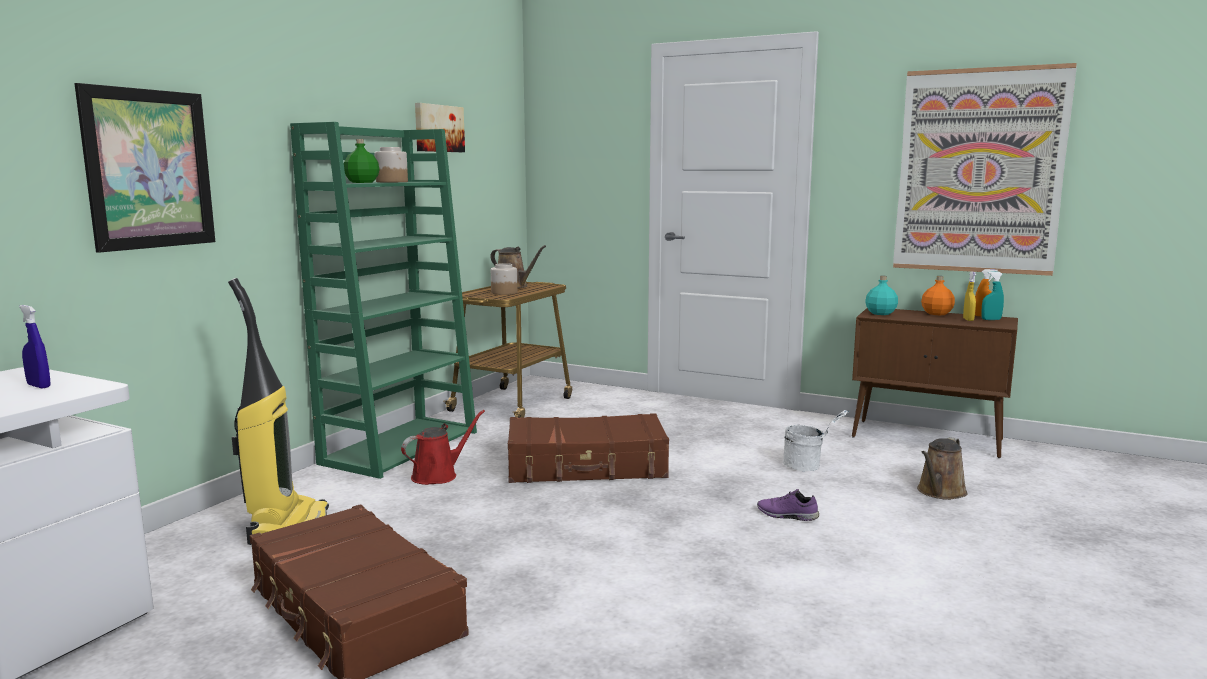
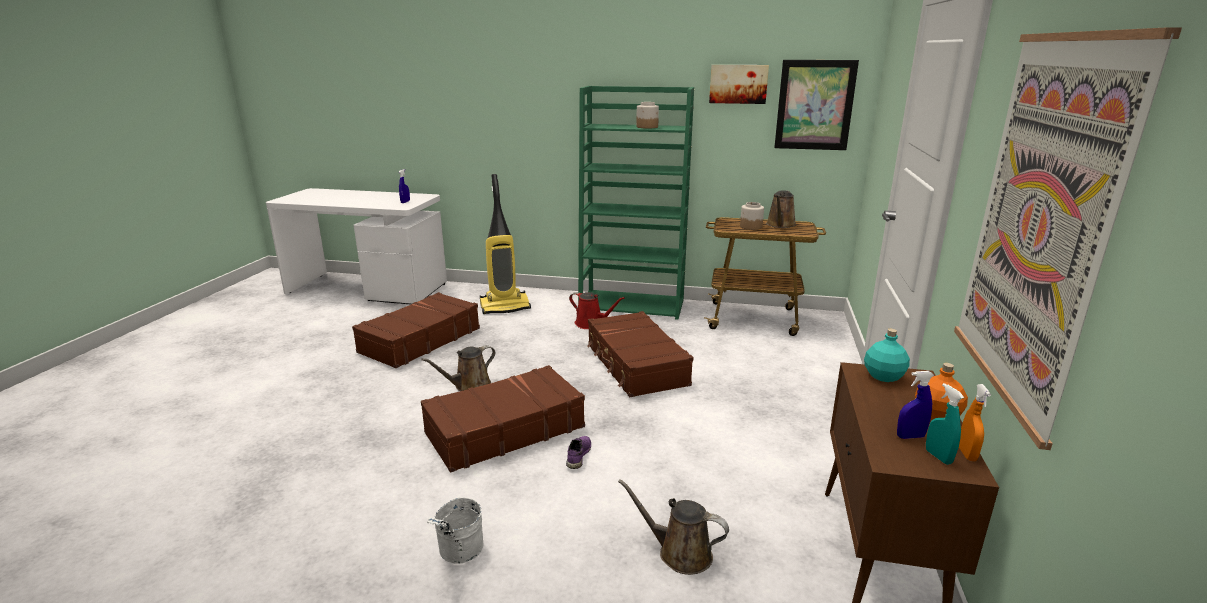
camera: 75 degrees right, 10 degrees up
picture [74,83,215,253] -> picture moved to [774,60,859,150]
green bottle [344,139,380,183] -> none
white bucket [783,410,850,471] -> white bucket moved to [427,497,484,564]
yellow spray bottle [963,271,976,321] -> blue spray bottle [897,371,934,439]
none -> brown watering can [421,345,495,391]
none -> brown suitcase [421,365,585,472]

